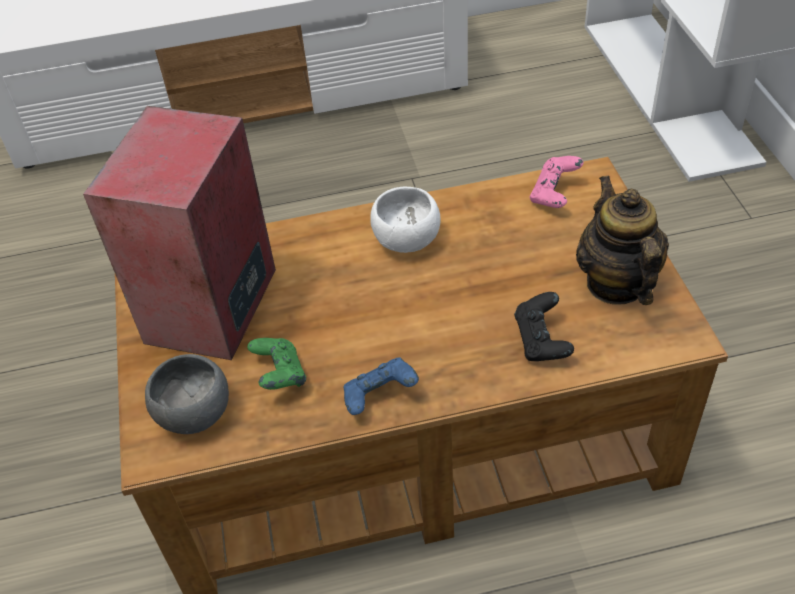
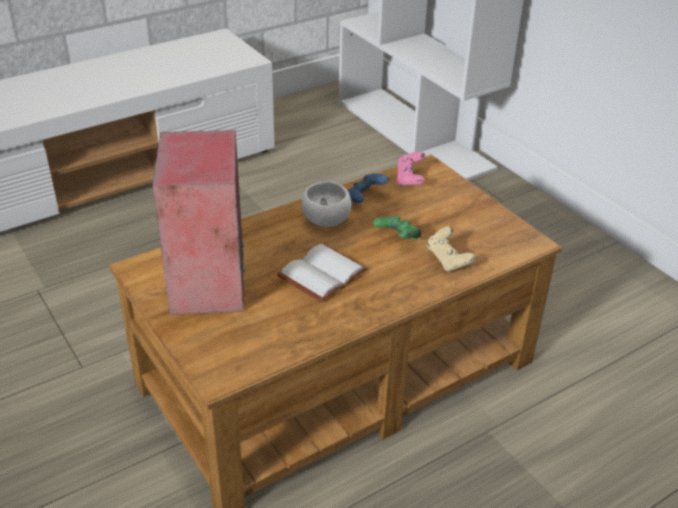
camera: 25 degrees left, 10 degrees down
grey bowl [145,354,229,434] -> none
green game controller [247,338,306,390] -> green game controller moved to [373,215,421,240]
blue game controller [343,357,419,415] -> blue game controller moved to [347,173,390,203]
black game controller [514,292,574,361] -> beige game controller [427,226,476,272]
teapot [576,175,669,305] -> none
none -> white book [277,244,368,302]

